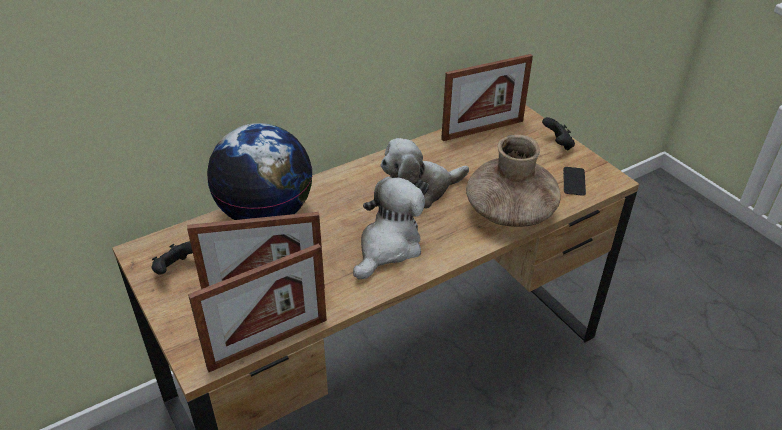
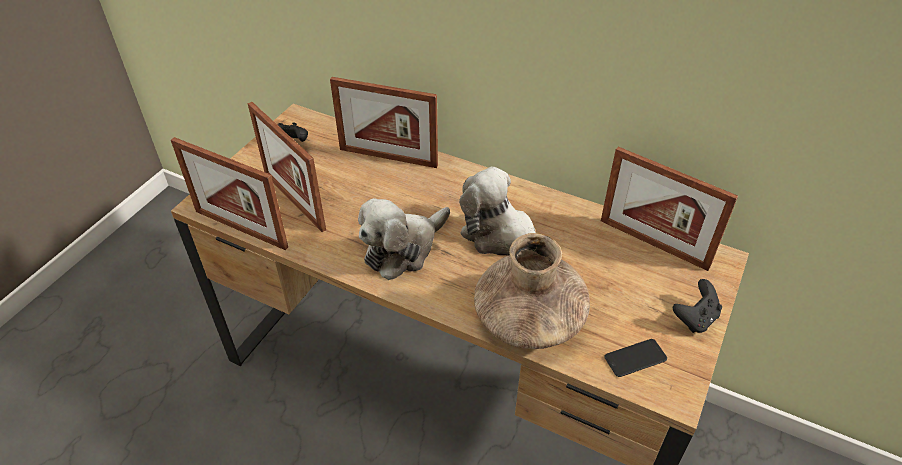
camera: 60 degrees right, 5 degrees up
globe [207,123,313,220] -> picture frame [330,77,438,168]
plush toy [353,177,425,280] -> plush toy turned 135 degrees clockwise [358,198,450,280]

